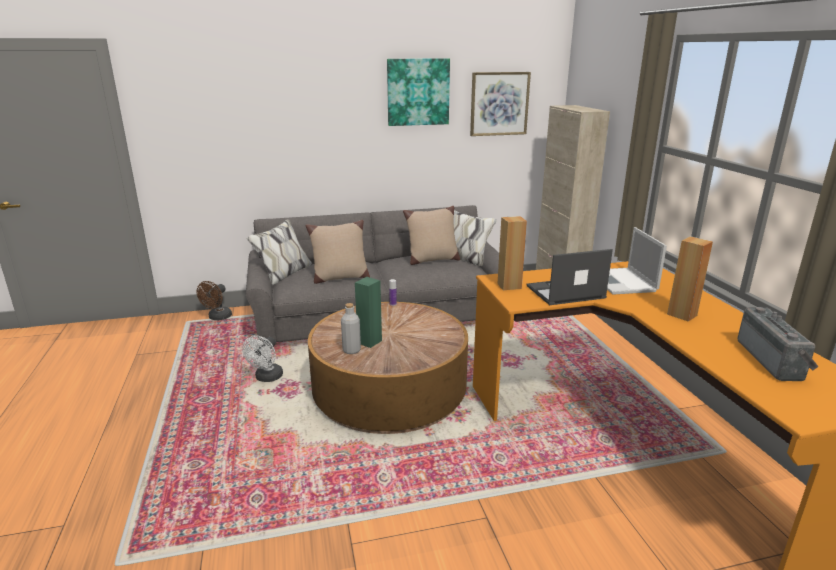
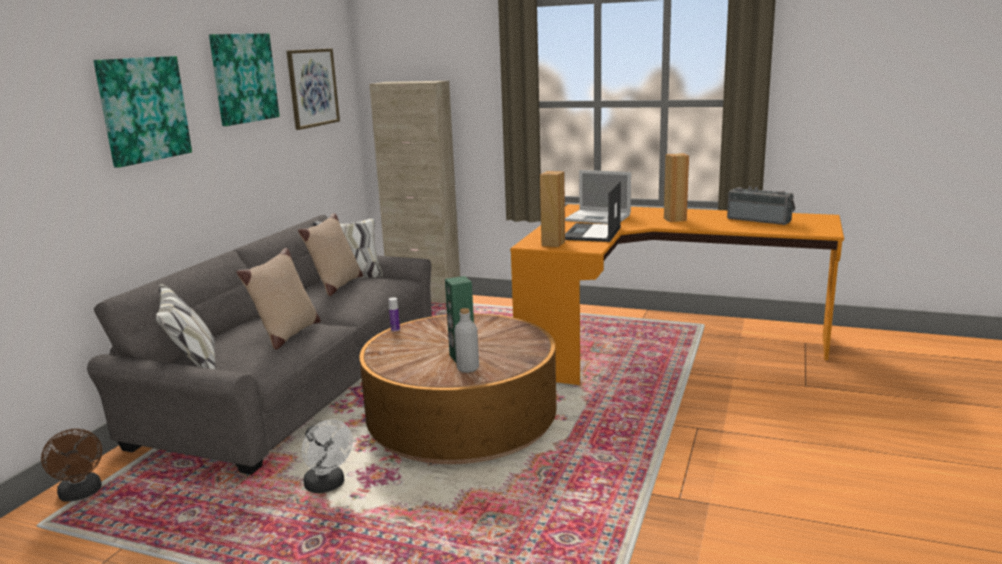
camera: 55 degrees left, 5 degrees down
none -> picture [93,56,192,168]

